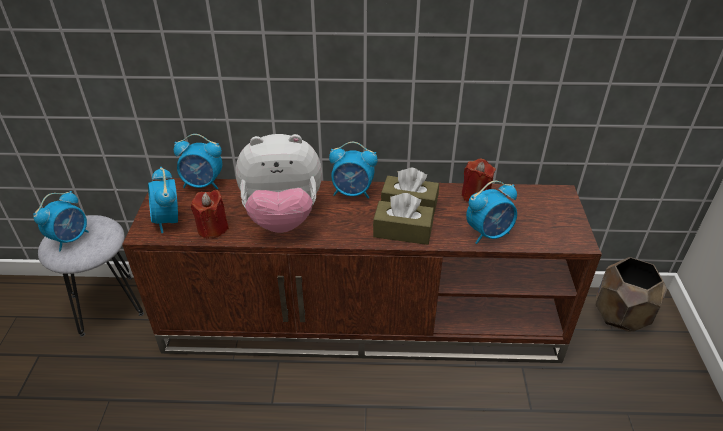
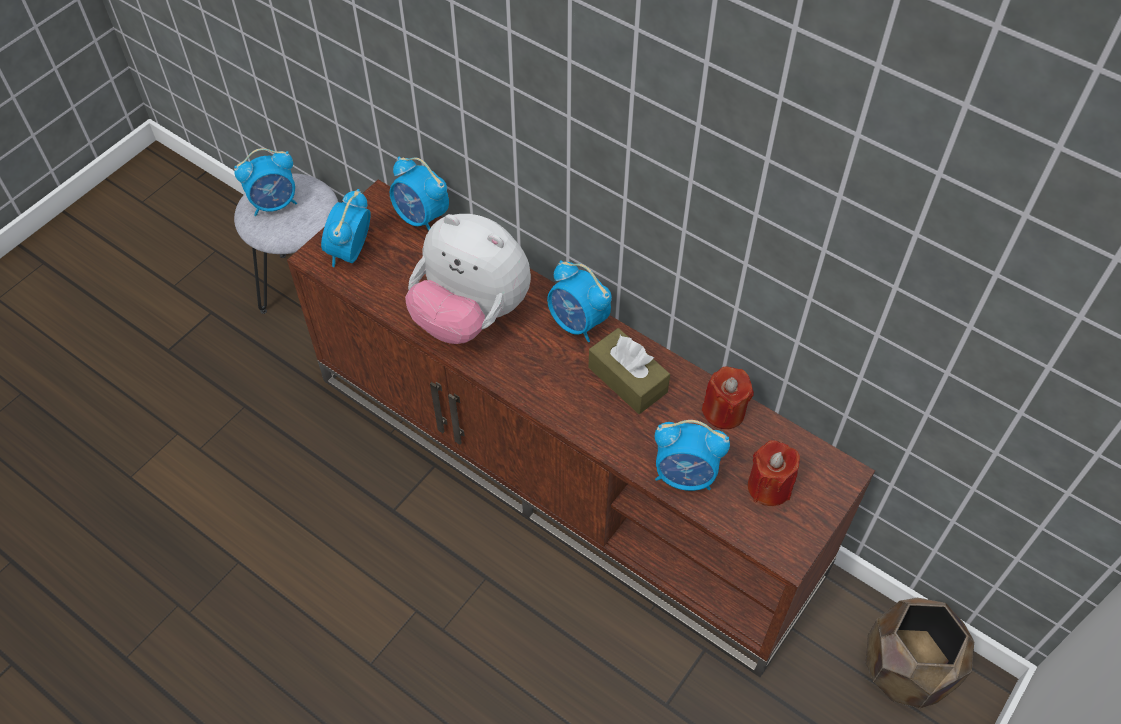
camera: 35 degrees right, 15 degrees up
red candle [191,190,229,239] -> red candle moved to [748,440,800,506]
brown tissue box [373,193,434,245] -> none

